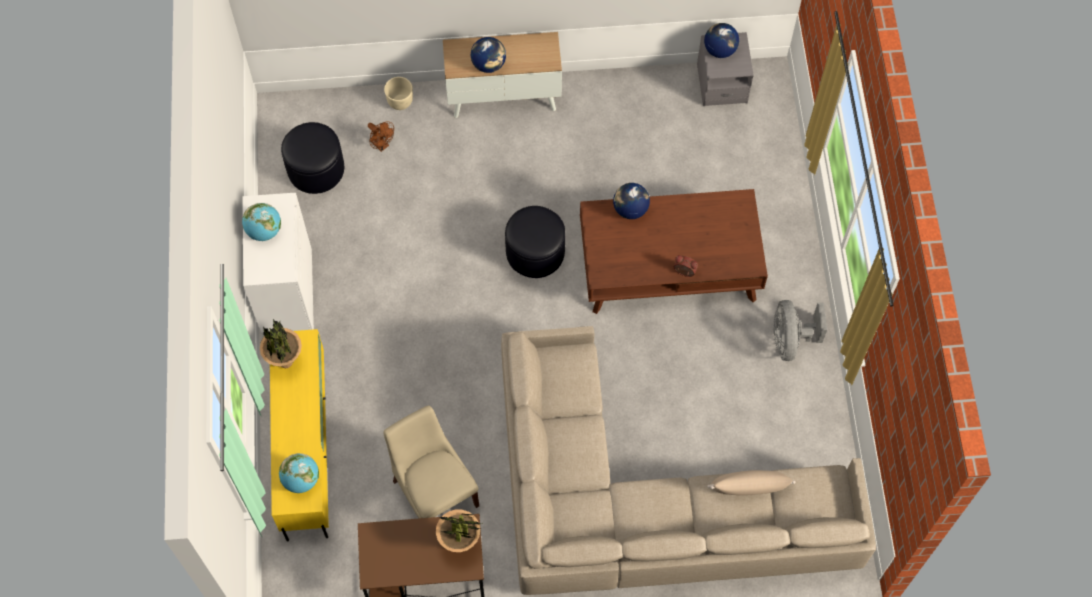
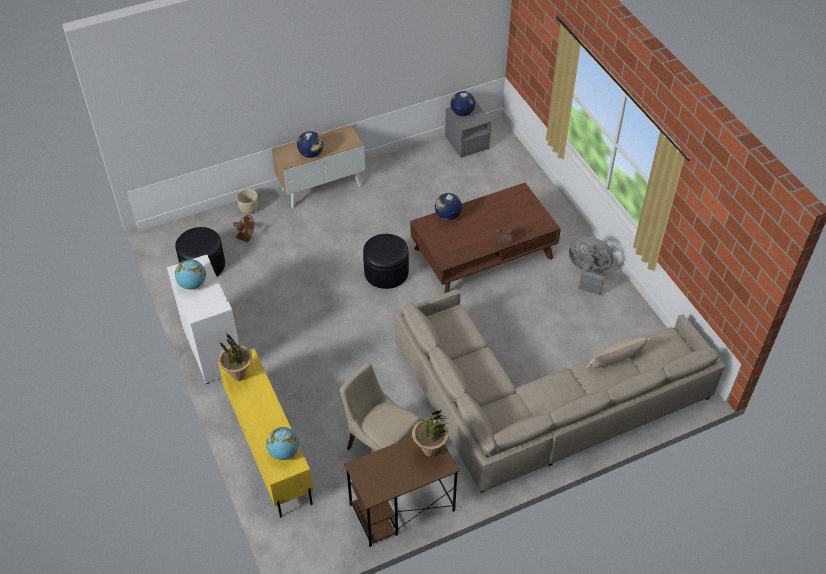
camera: 20 degrees left, 15 degrees down
grey fan [773,300,827,361] -> grey fan turned 135 degrees clockwise [569,237,614,295]

